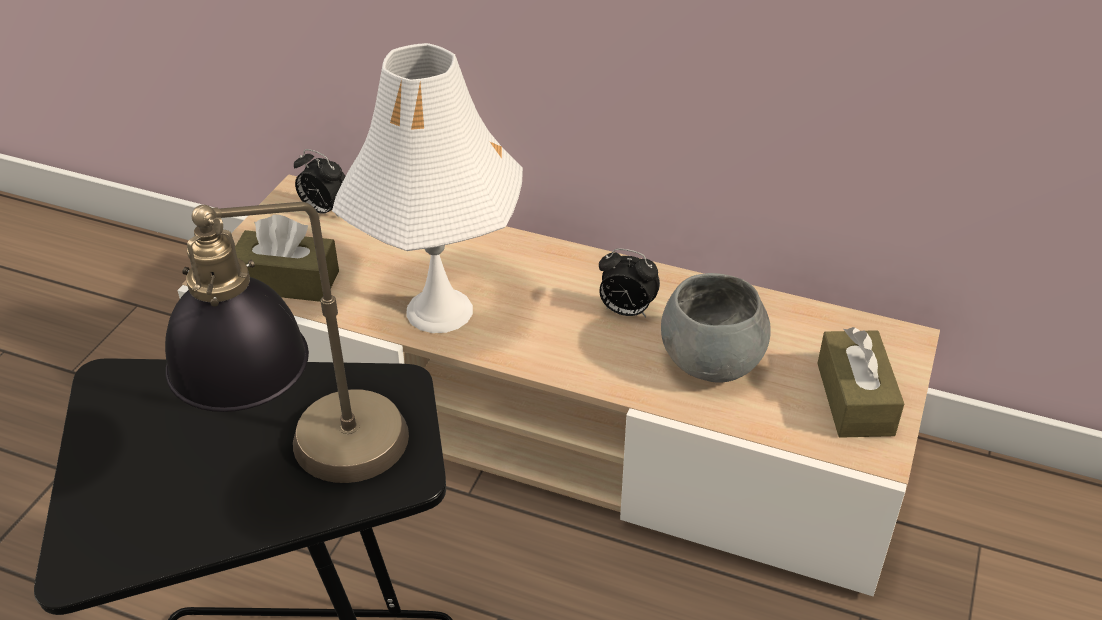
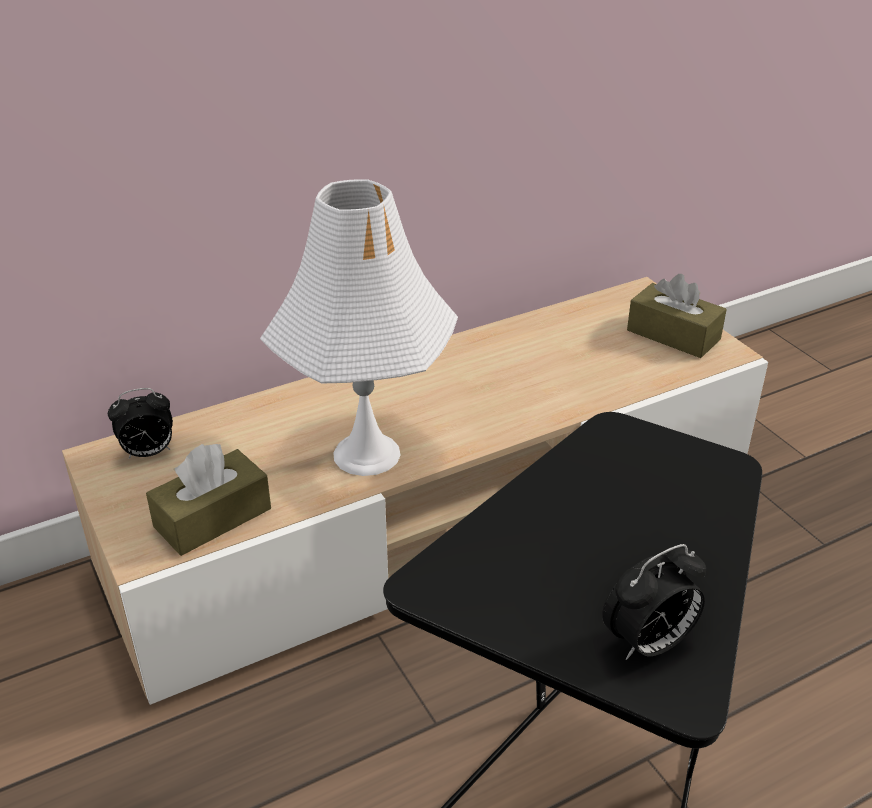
camera: 50 degrees left, 5 degrees down
table lamp [165,202,409,483] -> none
alarm clock [599,248,660,317] -> alarm clock moved to [602,544,706,660]
grey bowl [661,273,771,382] -> none

